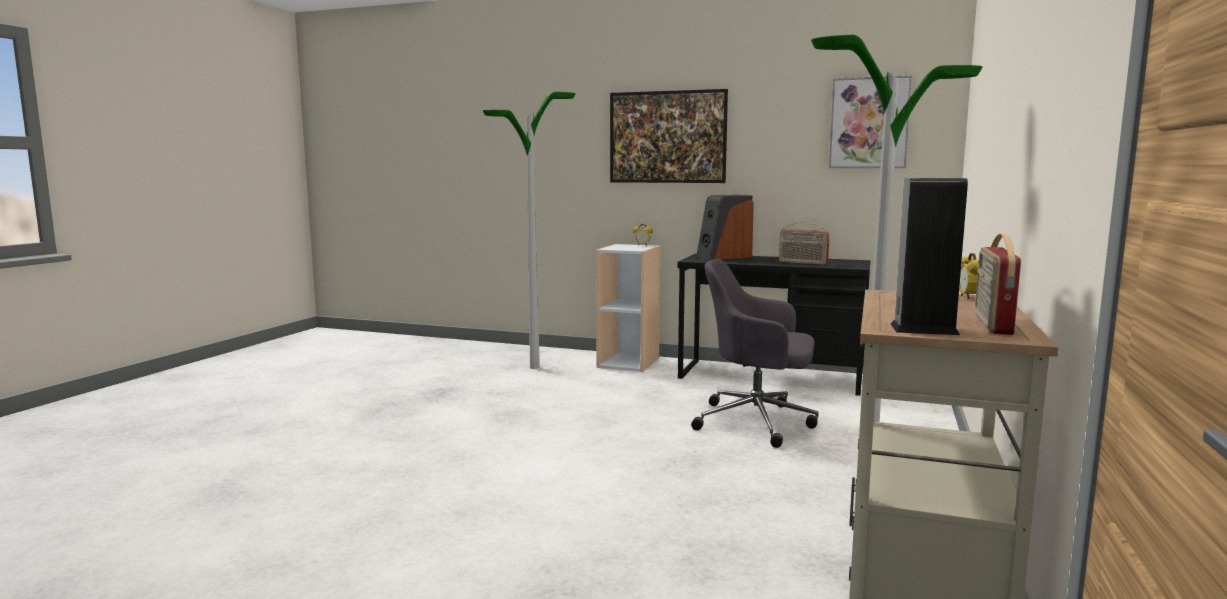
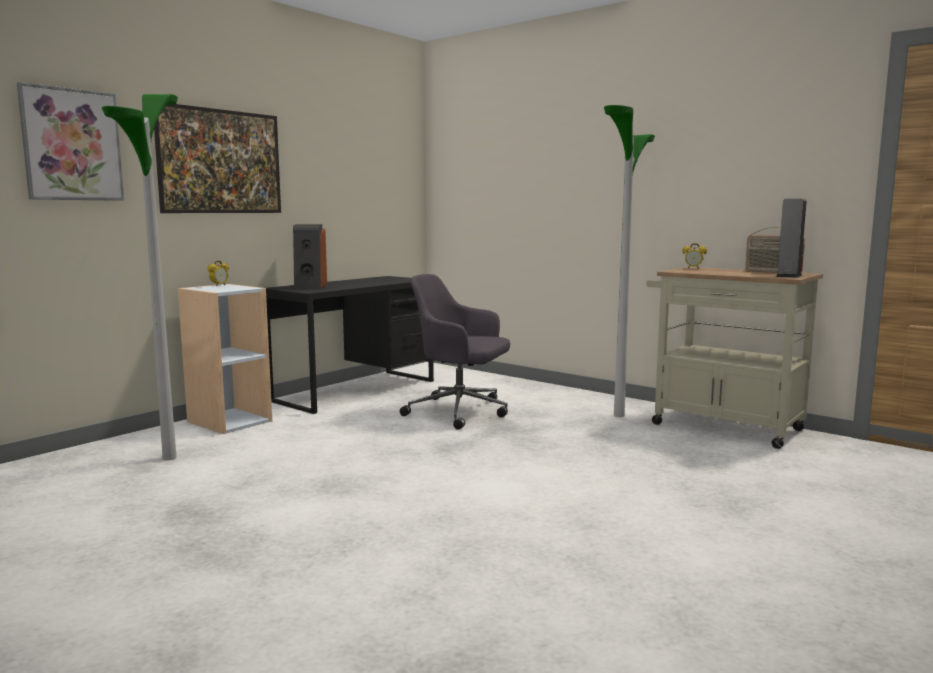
camera: 70 degrees left, 0 degrees up
grey office chair [691,259,819,448] -> grey office chair turned 75 degrees clockwise [400,274,510,430]
radio [779,222,830,265] -> none
picture [829,75,912,168] -> picture moved to [17,82,124,201]

